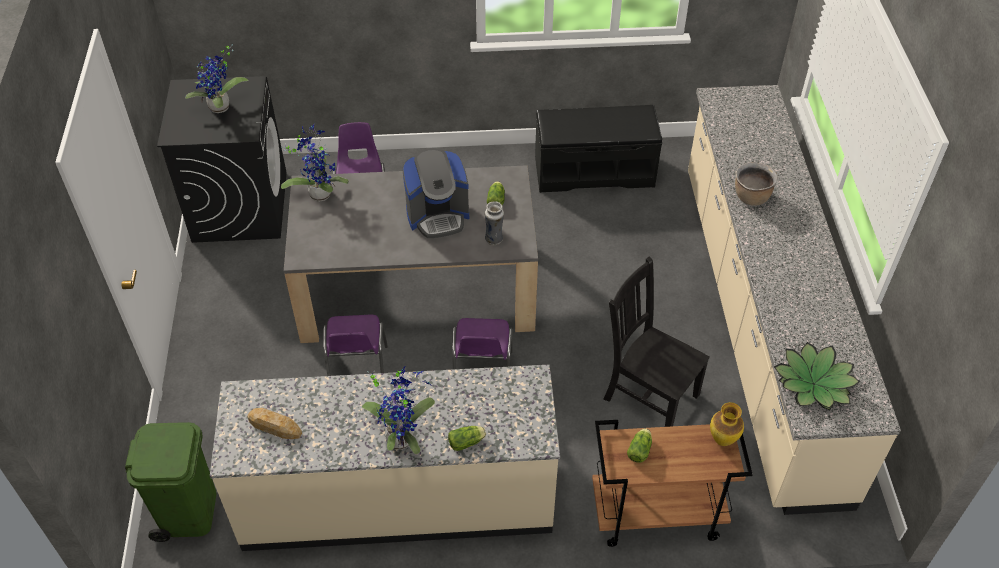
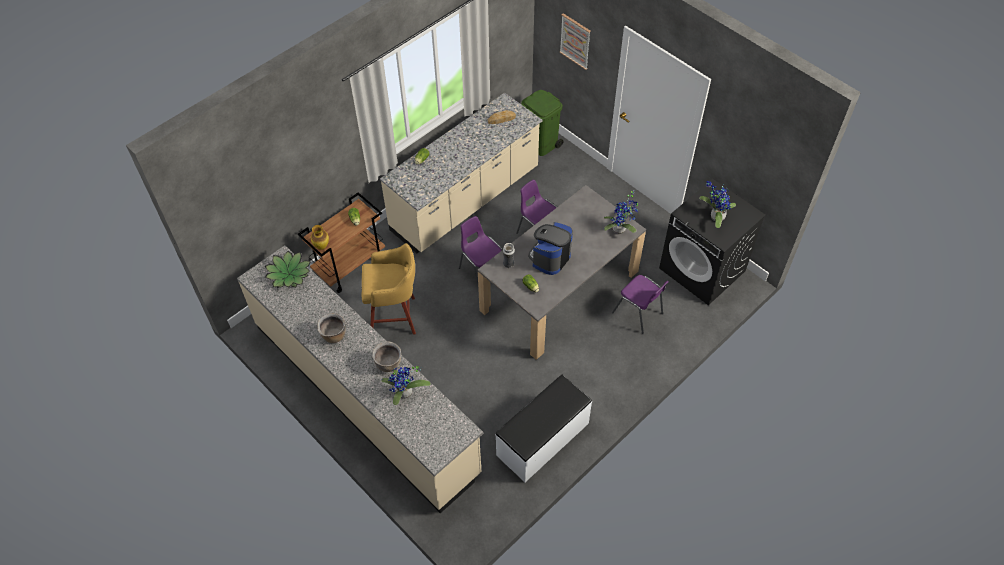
camera: 140 degrees right, 5 degrees up
potted plant [362,367,435,454] -> potted plant moved to [381,366,431,405]
black bench [535,105,662,193] -> white bench [495,375,592,482]
black chair [603,256,710,427] -> yellow stool [362,243,416,334]
none -> brown cooking pot [317,313,346,343]
none -> picture [560,13,591,70]

